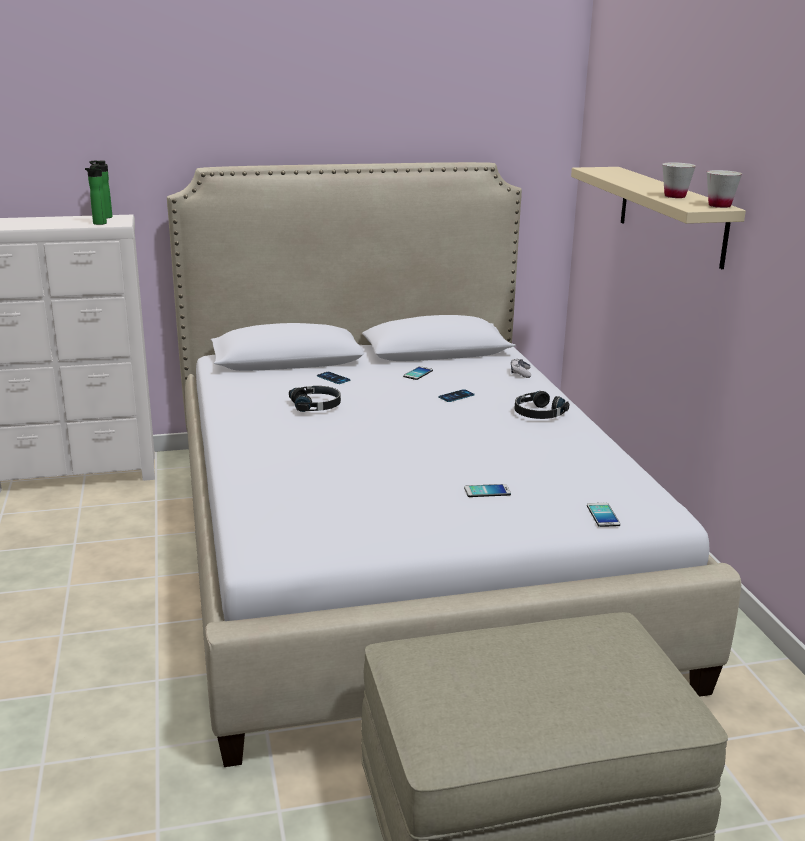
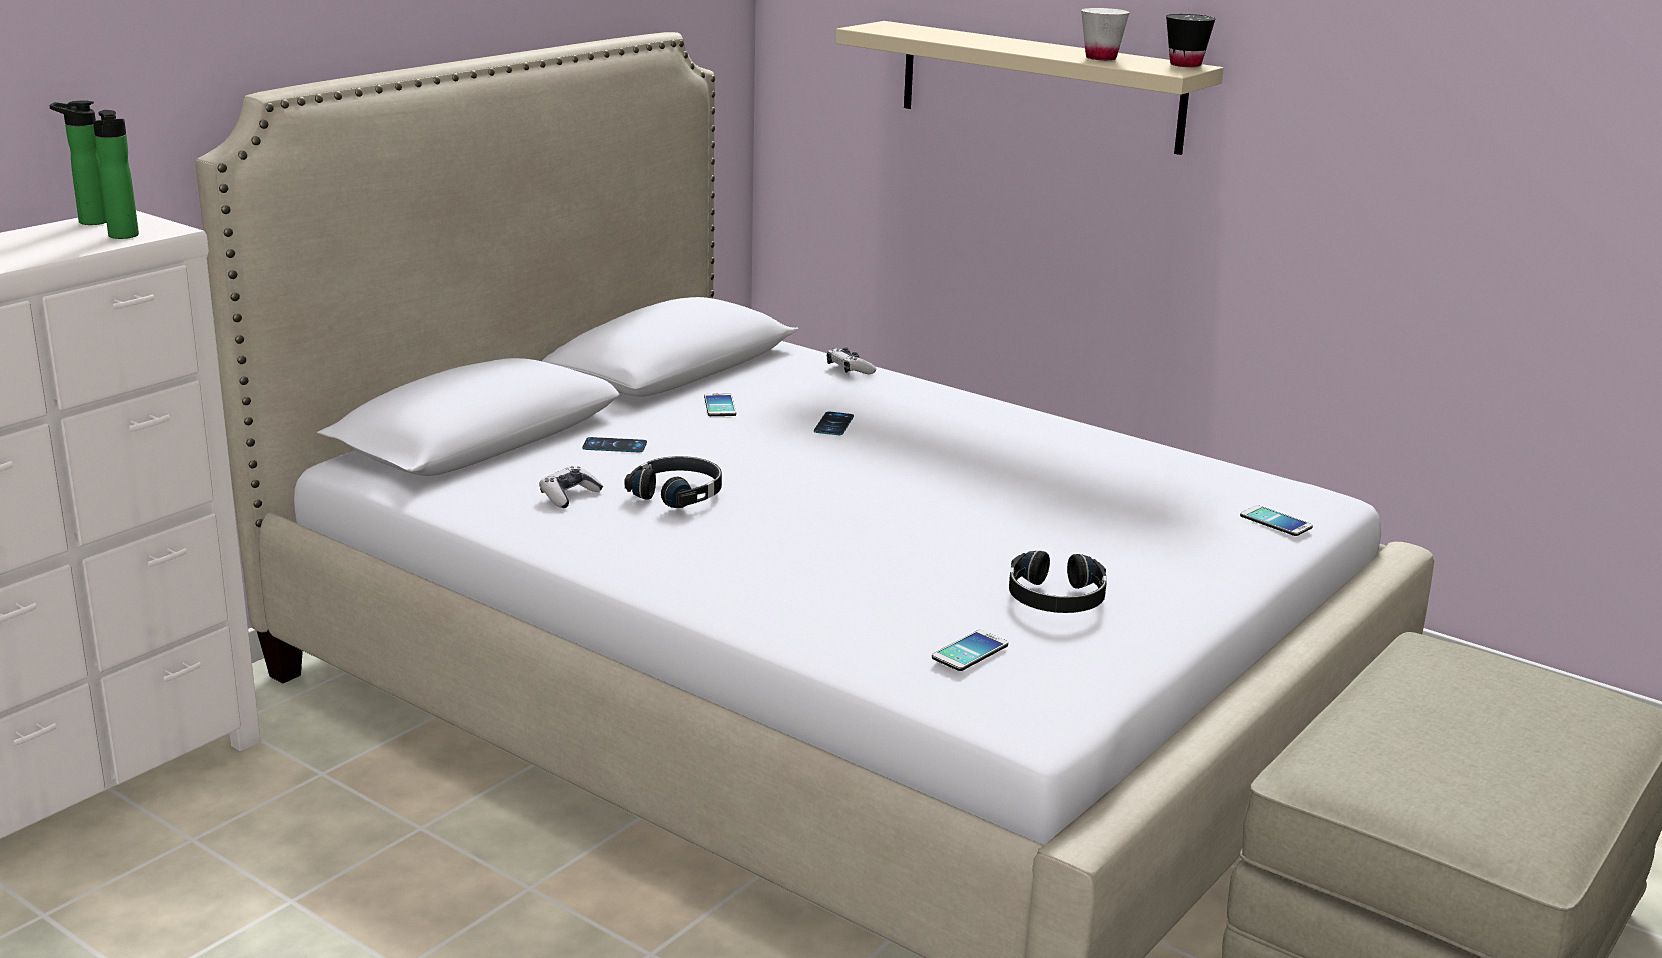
camera: 40 degrees left, 0 degrees up
phone [464,484,511,497] -> phone moved to [932,630,1008,671]
black headphones [514,391,569,419] -> black headphones moved to [1009,551,1107,613]
white cup [707,170,742,208] -> black cup [1166,14,1216,67]
none -> game controller [539,466,604,508]

